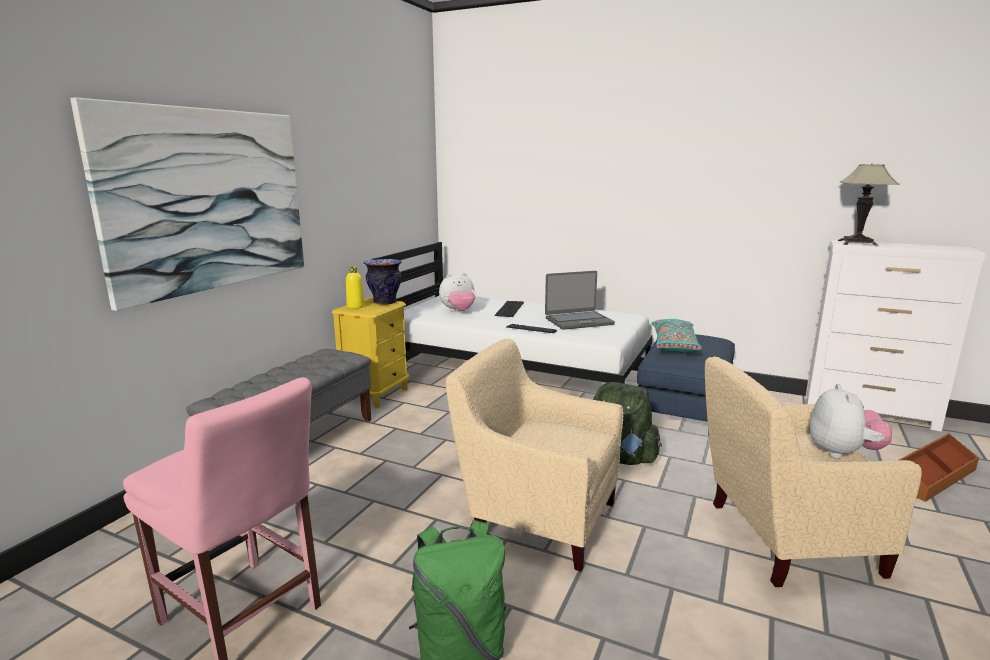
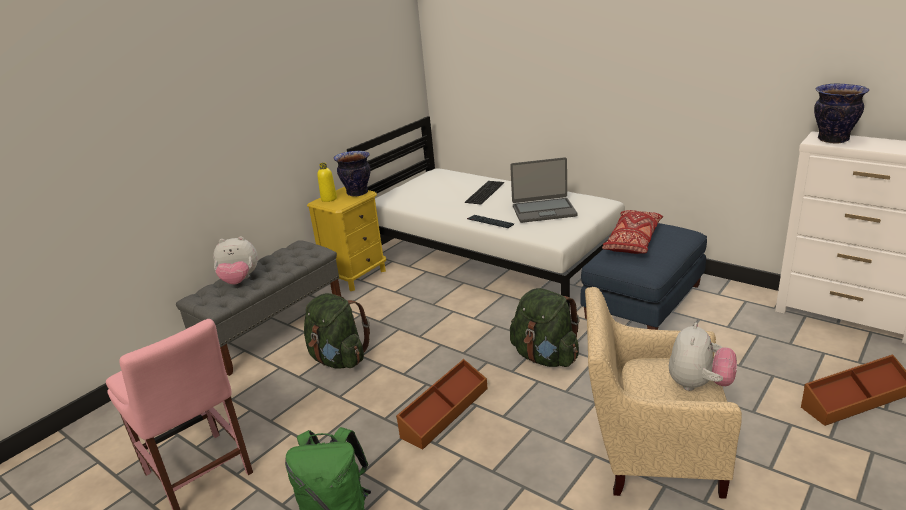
camera: 15 degrees right, 10 degrees up
picture [70,98,304,311] -> none
plush toy [439,273,475,312] -> plush toy moved to [213,236,258,285]
beige armchair [446,338,624,572] -> brown storage box [396,359,488,450]
turquoise pillow [652,319,702,353] -> red pillow [602,210,663,254]
table lamp [838,164,900,246] -> vase [814,84,869,143]
none -> green backpack [304,293,370,369]

